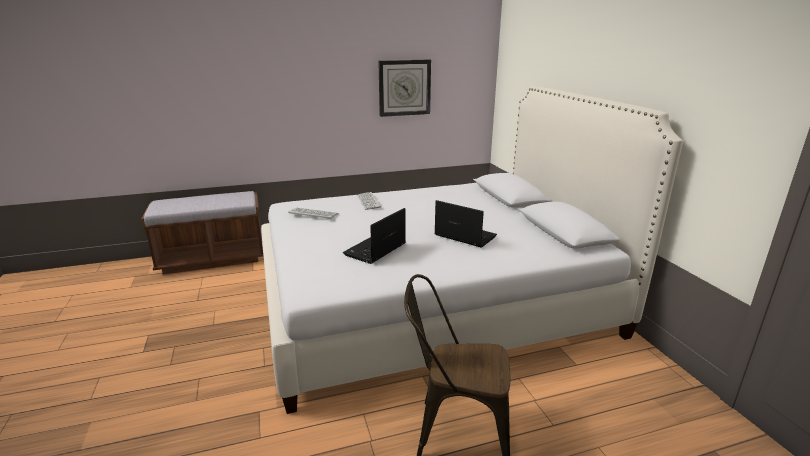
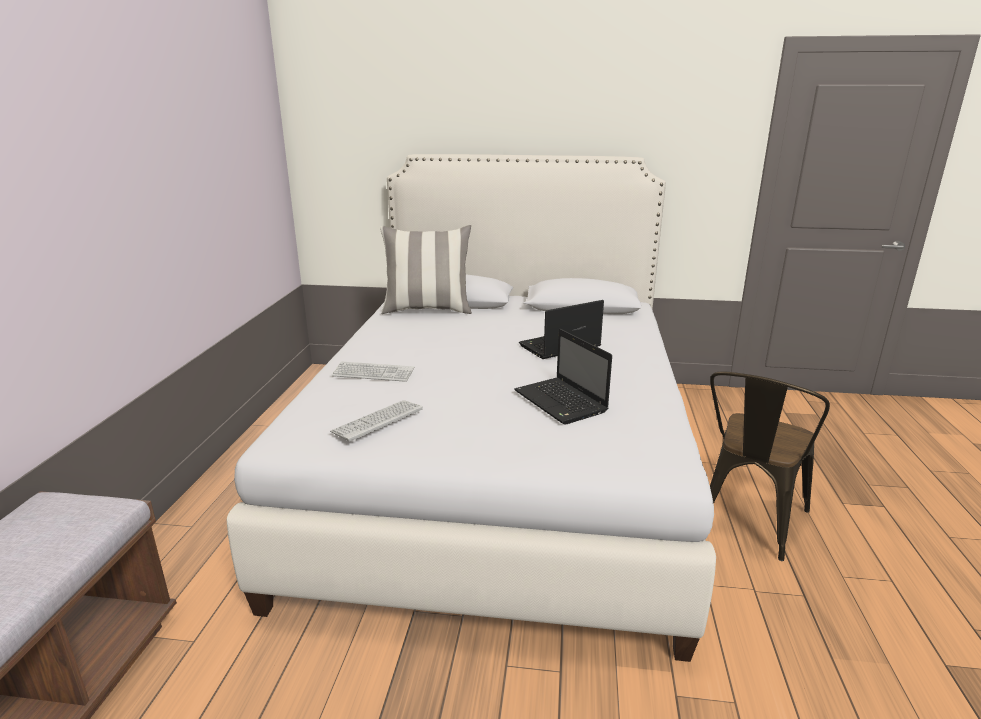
camera: 65 degrees left, 0 degrees up
wall clock [378,60,431,117] -> none
none -> pillow [380,225,472,314]

